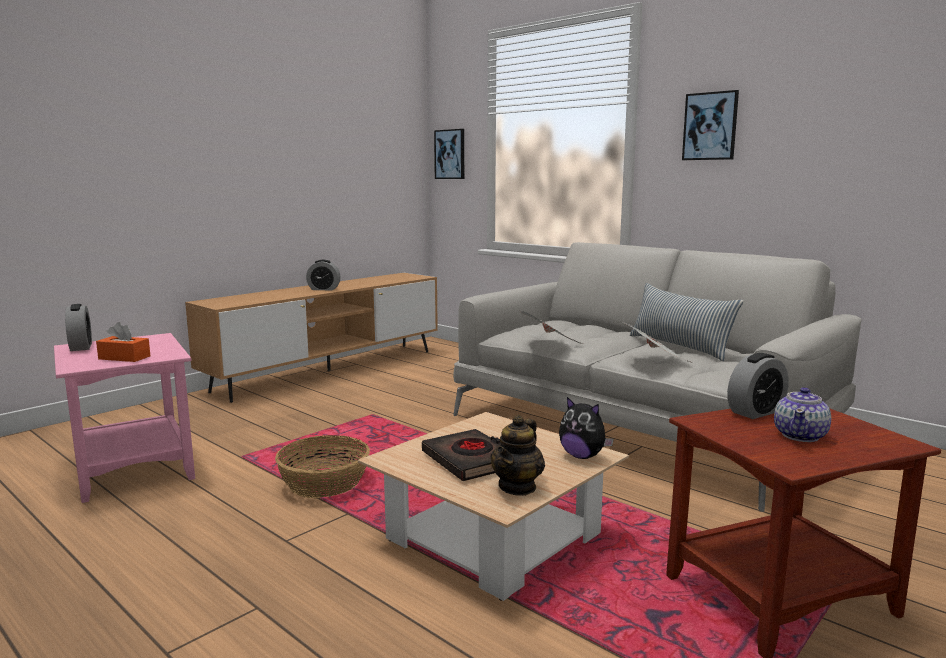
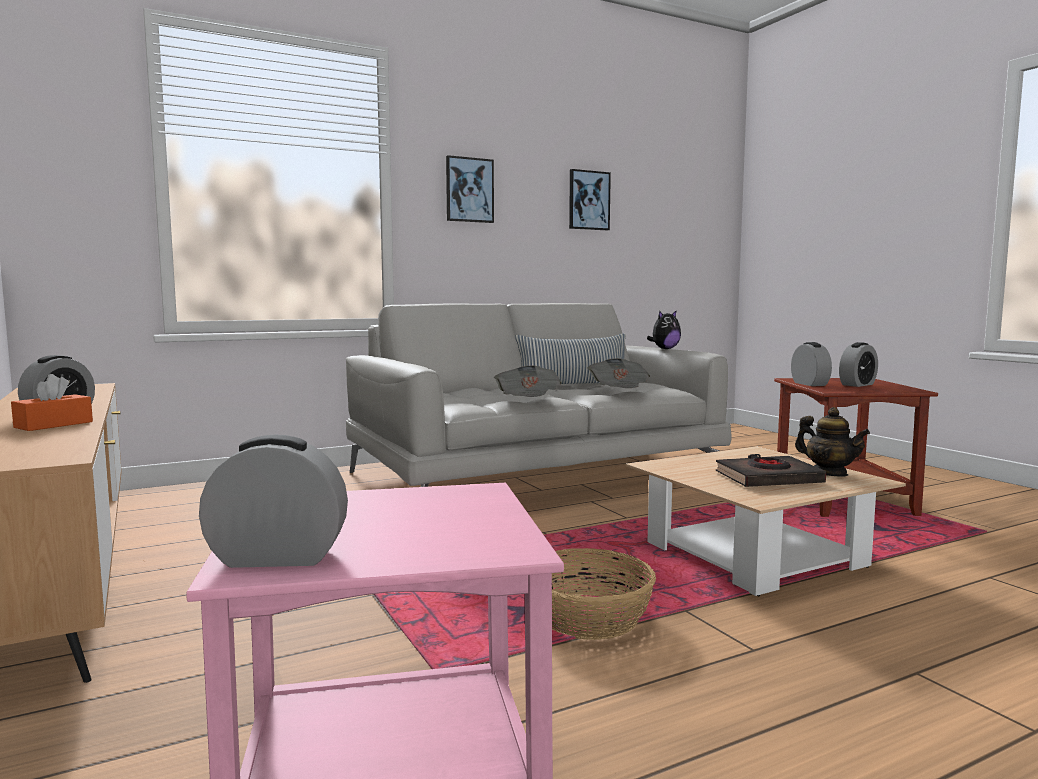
camera: 70 degrees left, 5 degrees down
orange tissue box [96,322,151,362] -> orange tissue box moved to [11,374,93,431]
picture [434,129,464,179] -> picture moved to [569,169,611,230]
plush toy [559,397,614,459] -> plush toy moved to [647,311,681,349]
teapot [774,387,831,442] -> alarm clock [839,342,878,387]

